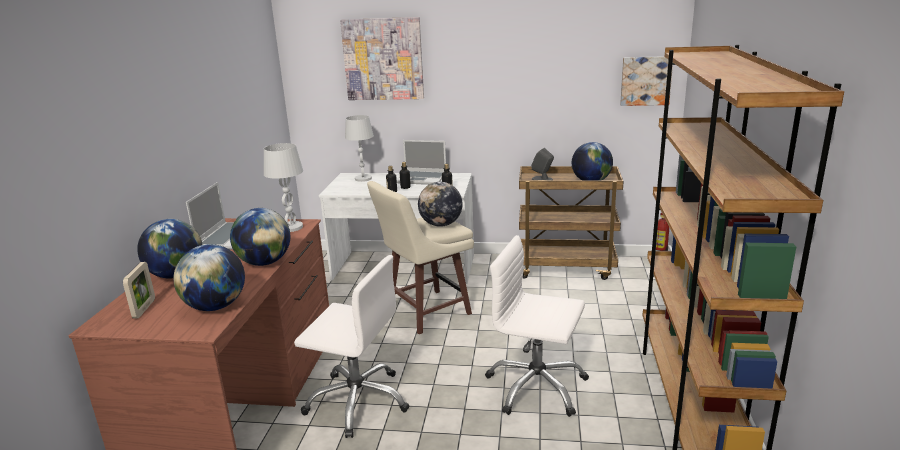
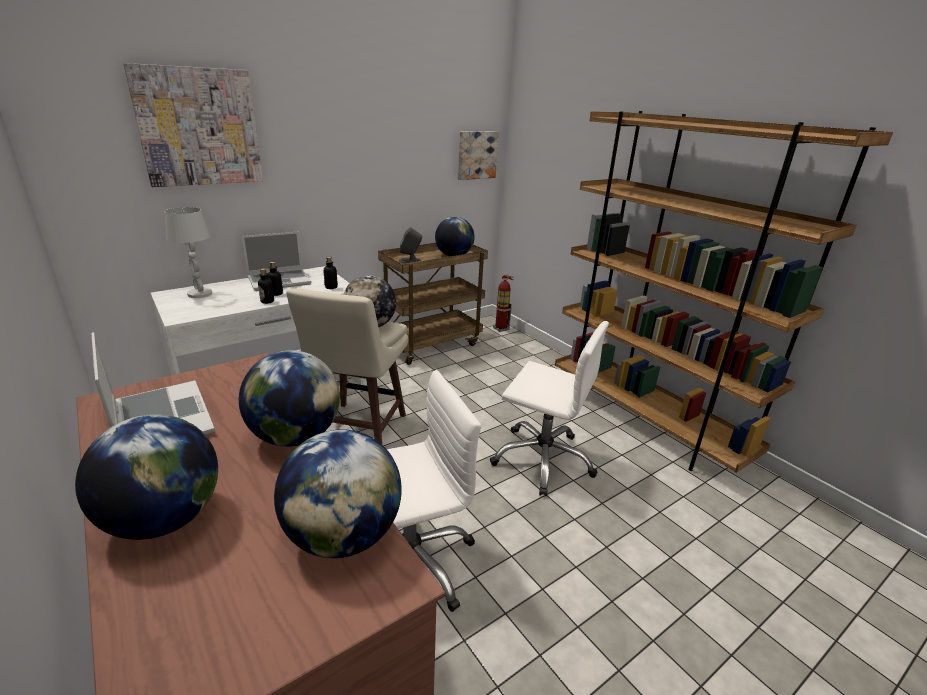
camera: 45 degrees left, 5 degrees up
picture frame [123,262,155,319] -> none
white table lamp [264,143,303,232] -> none
white office chair [485,235,589,417] -> white office chair turned 135 degrees counterclockwise [490,321,609,496]

